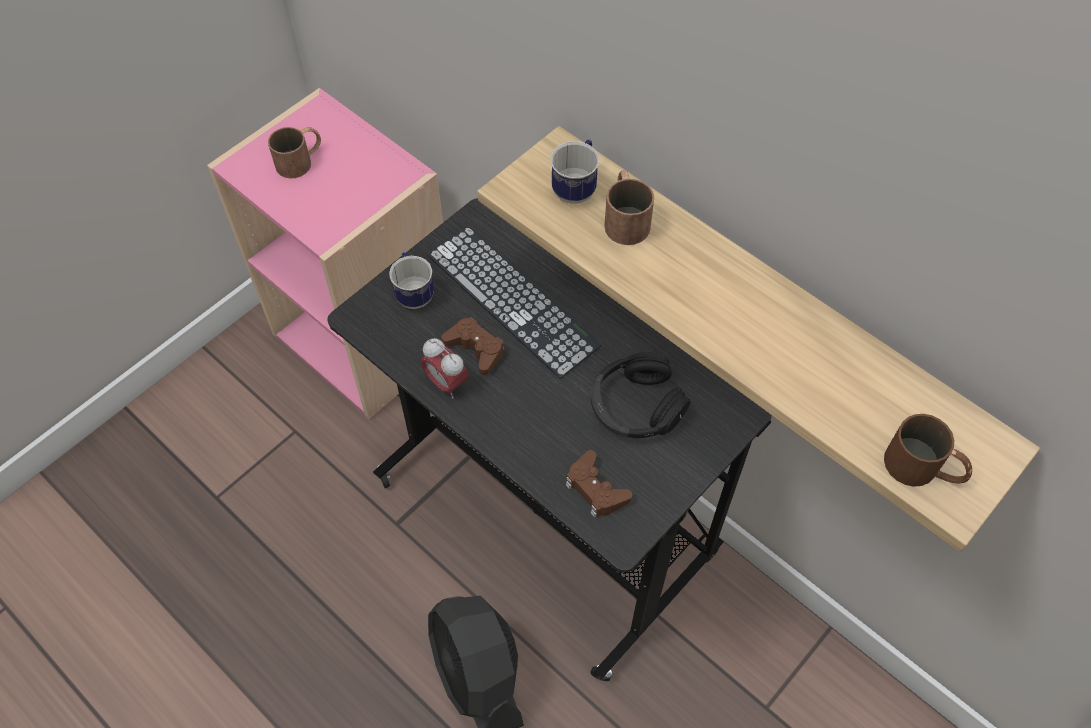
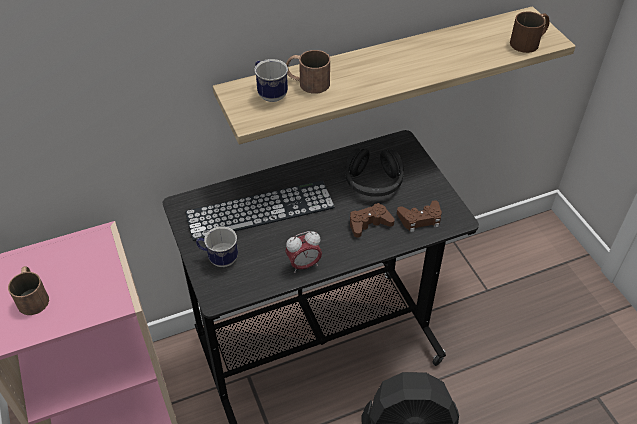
camera: 65 degrees left, 10 degrees down
brown game controller [442,317,504,375] -> brown game controller moved to [350,203,395,238]

